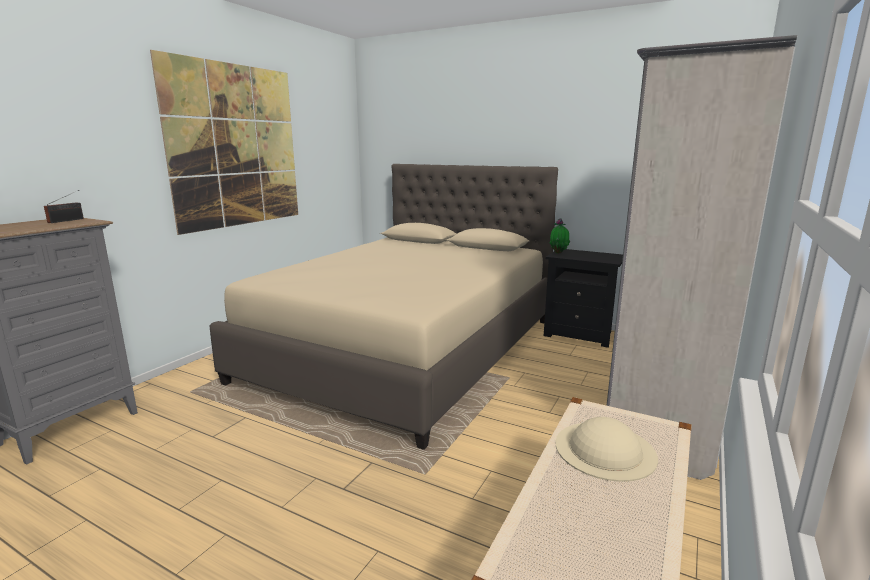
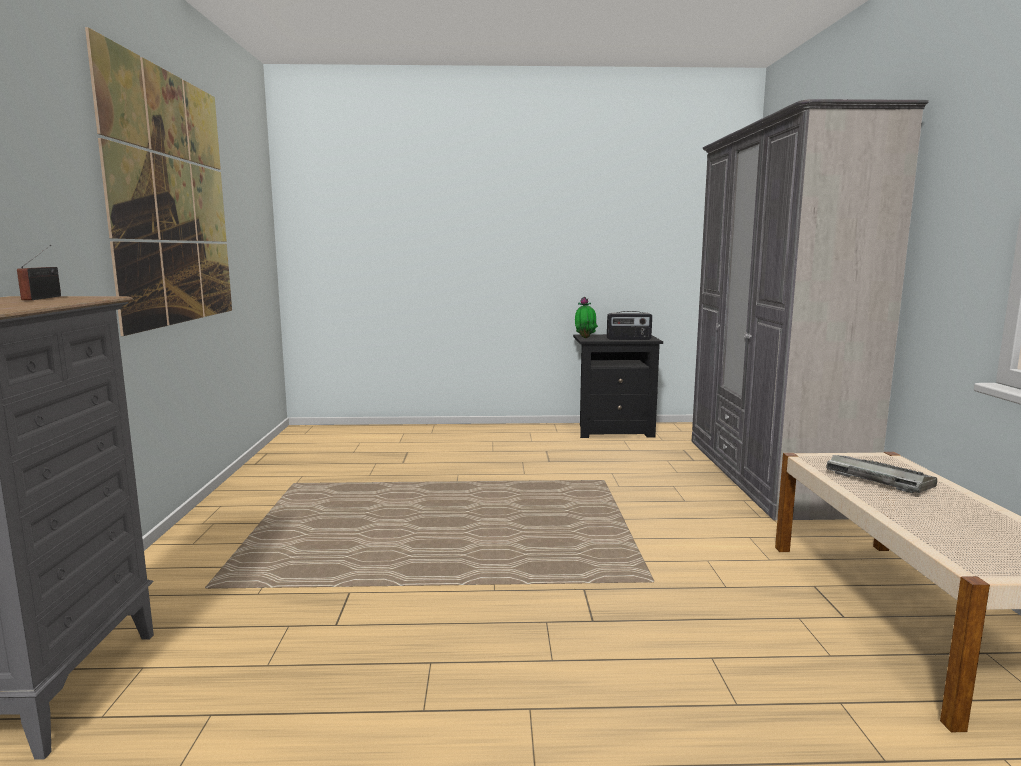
camera: 30 degrees left, 5 degrees down
beige bed [210,164,558,450] -> none
beige hat [555,417,658,482] -> keyboard [827,455,937,493]
none -> radio [607,311,652,340]

